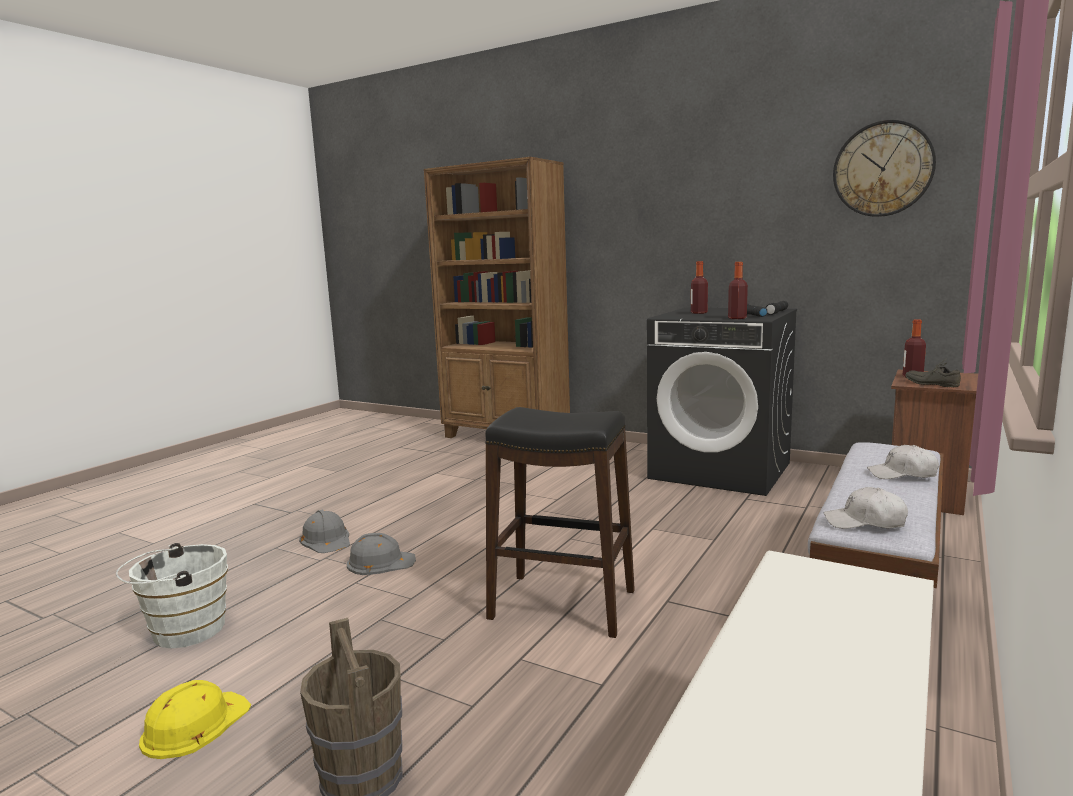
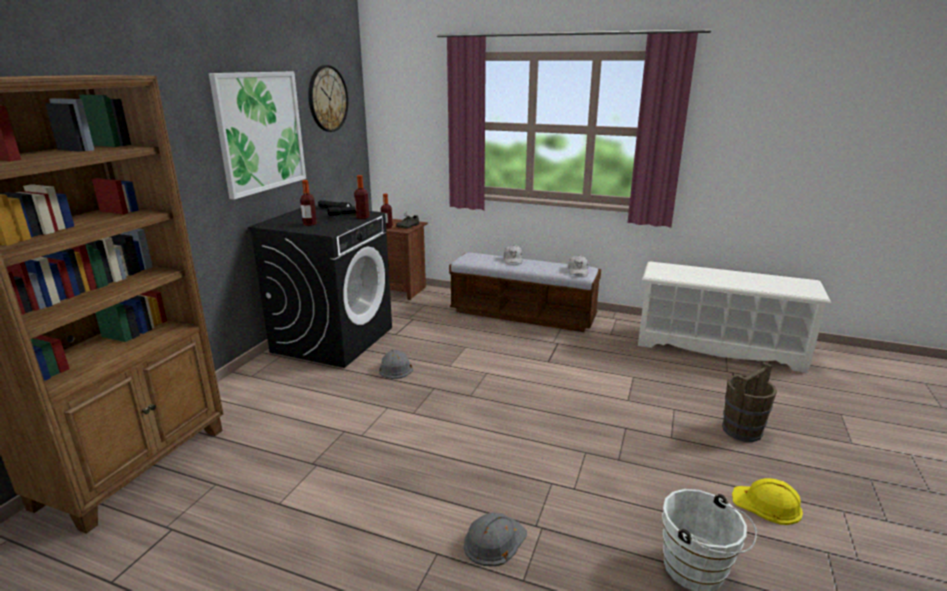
camera: 100 degrees left, 10 degrees up
grey hard hat [347,533,416,575] -> grey hard hat moved to [379,349,413,379]
black stool [485,407,635,638] -> none
none -> picture [209,72,306,199]

